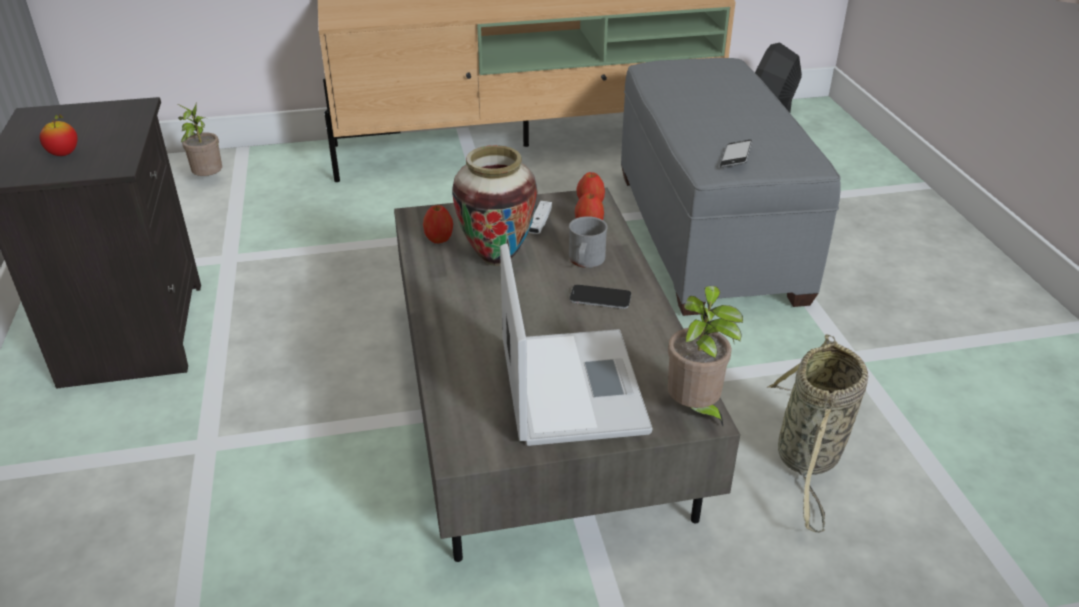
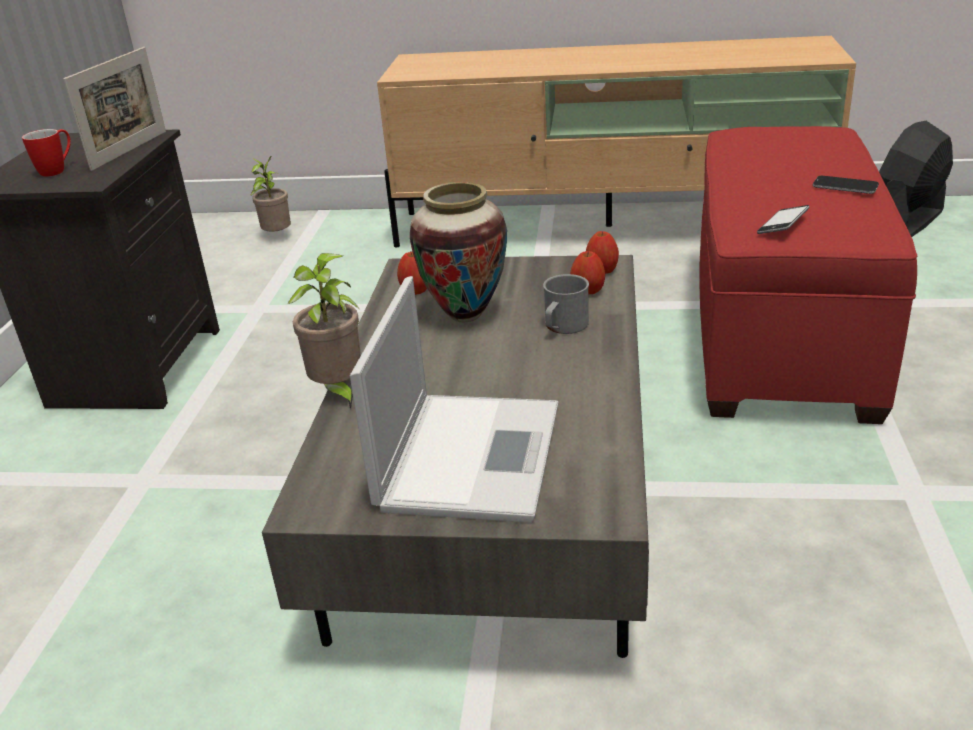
camera: 20 degrees right, 5 degrees down
apple [39,114,78,156] -> mug [22,129,71,177]
white game controller [529,201,552,234] -> none
phone [569,285,631,309] -> phone moved to [813,176,879,194]
grey ottoman [621,58,841,316] -> red ottoman [699,126,917,424]
potted plant [668,286,743,426] -> potted plant moved to [287,253,361,410]
basket [767,334,868,533] -> none
none -> picture frame [63,47,166,171]

